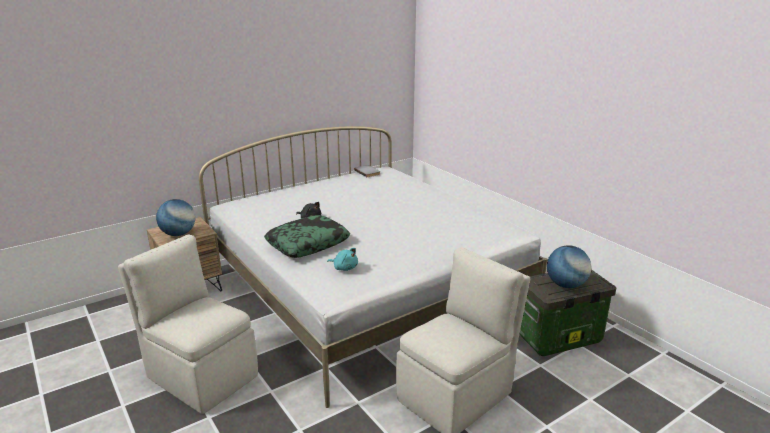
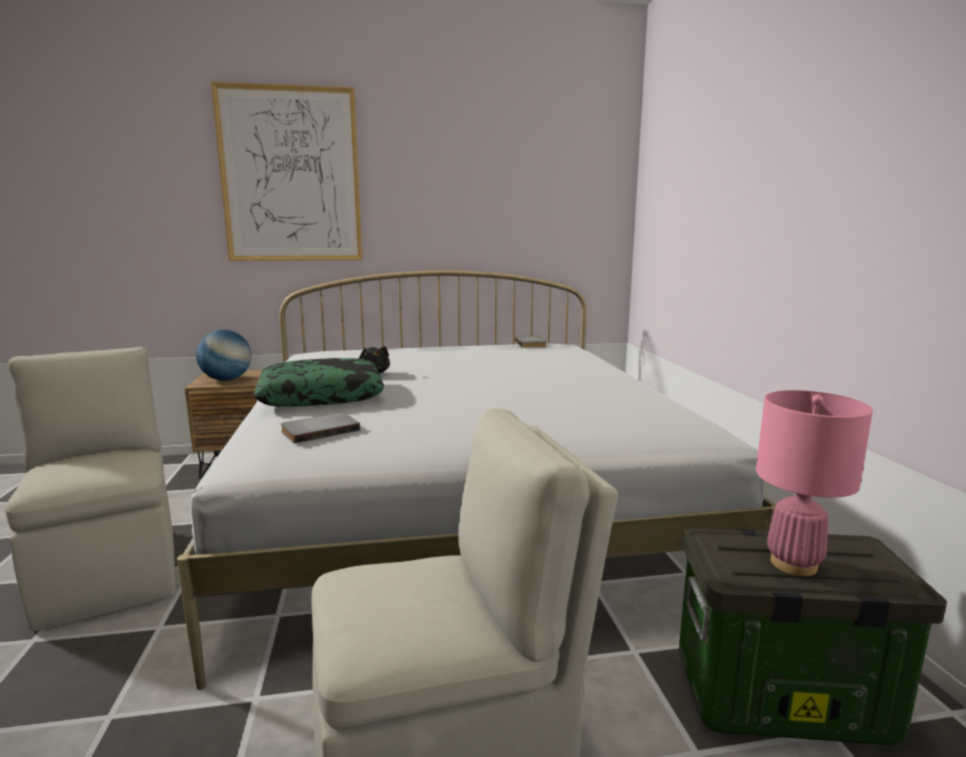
camera: 25 degrees right, 10 degrees down
turquoise plush toy [327,248,358,271] -> grey book [281,412,360,443]
globe [547,245,591,288] -> pink table lamp [756,390,873,576]
none -> picture [211,82,363,261]

